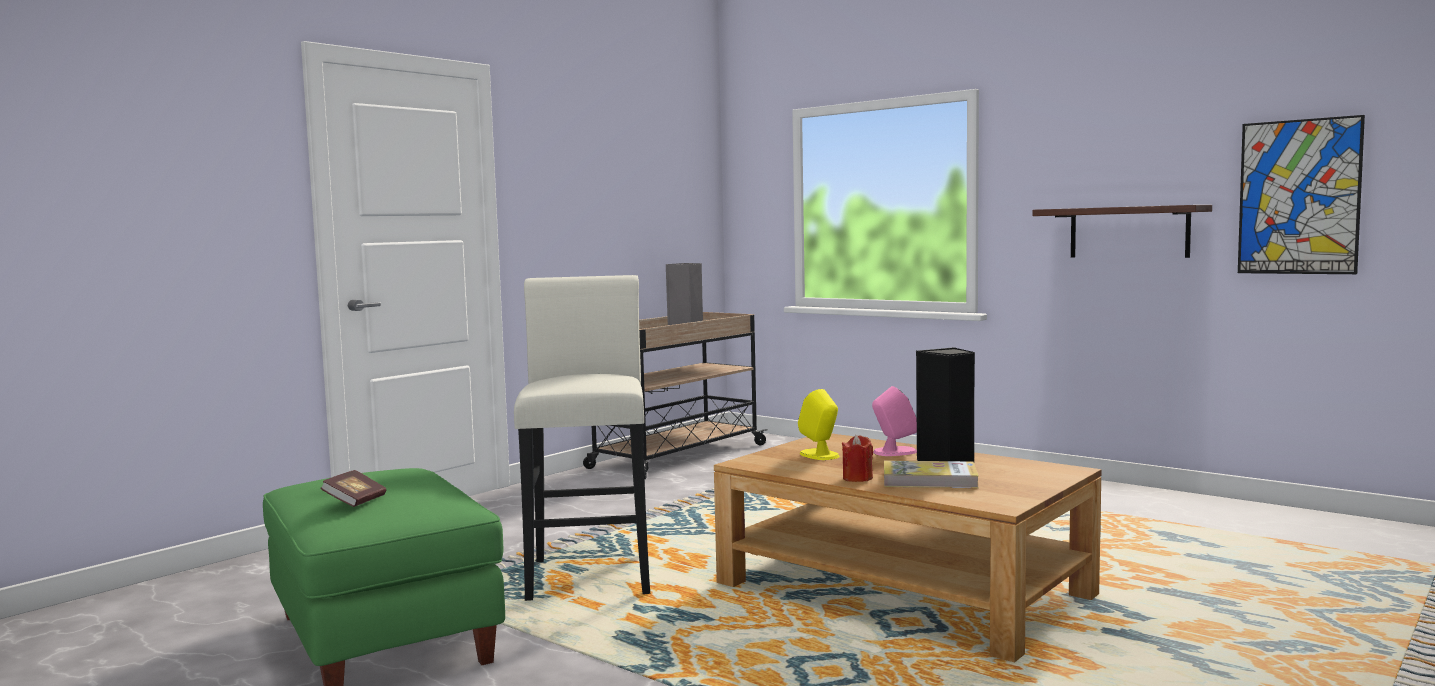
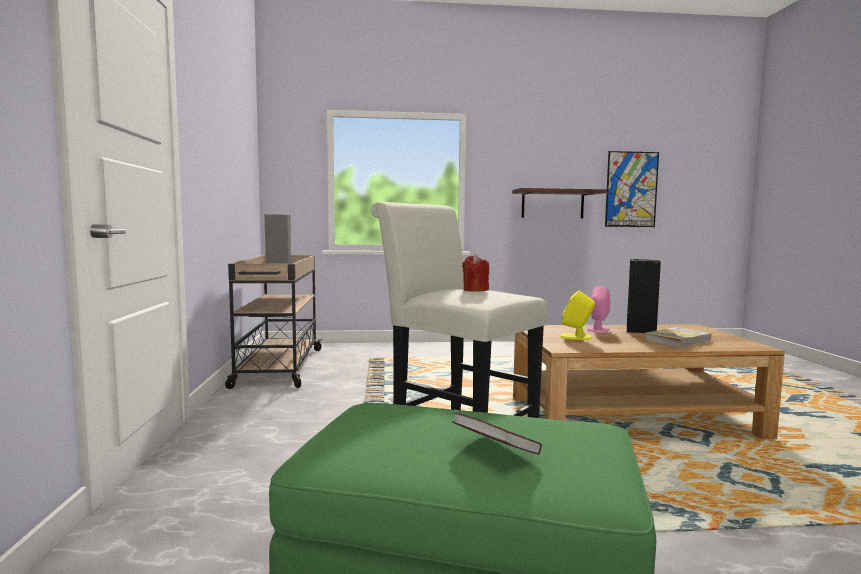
camera: 45 degrees left, 0 degrees up
red candle [842,435,873,482] -> red candle moved to [462,254,489,292]

